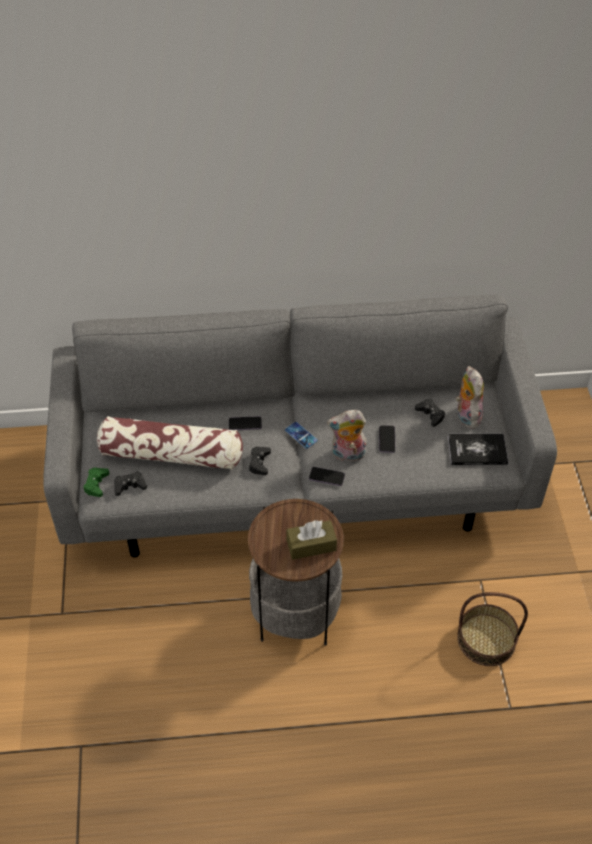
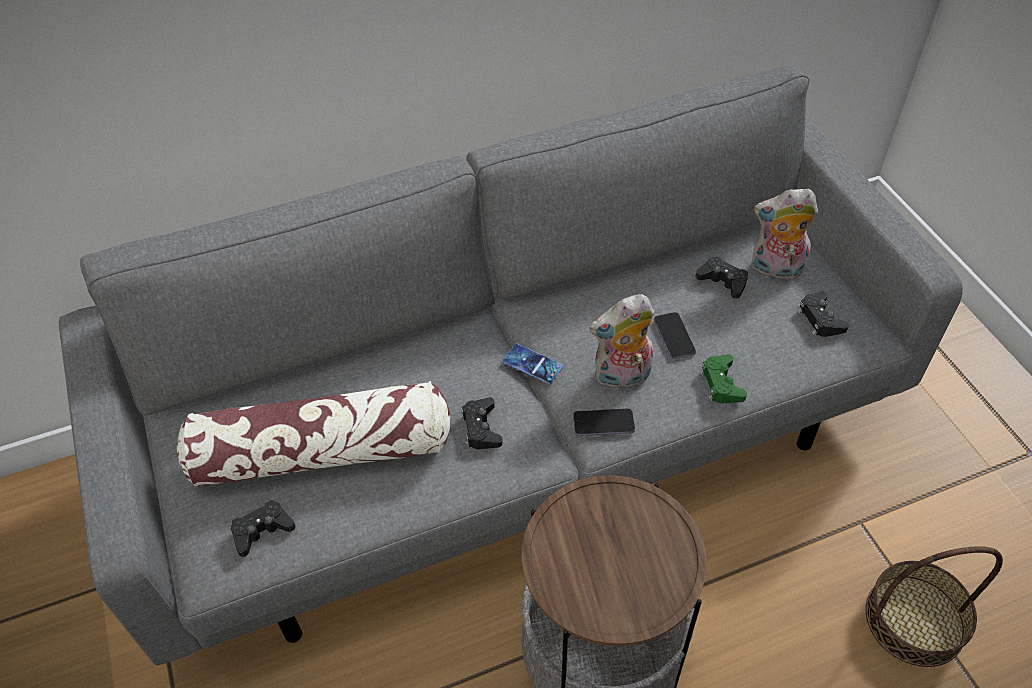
camera: 15 degrees left, 0 degrees up
green game controller [83,467,109,497] -> green game controller moved to [700,354,747,403]
phone [229,416,262,430] -> none
brown tissue box [286,520,337,560] -> none
book [448,434,508,465] -> black game controller [798,291,849,337]
plush toy [456,366,484,429] -> plush toy turned 60 degrees counterclockwise [751,189,818,280]

